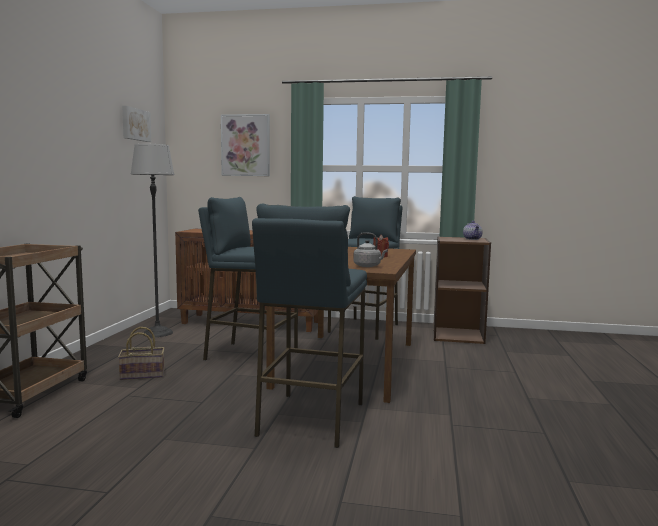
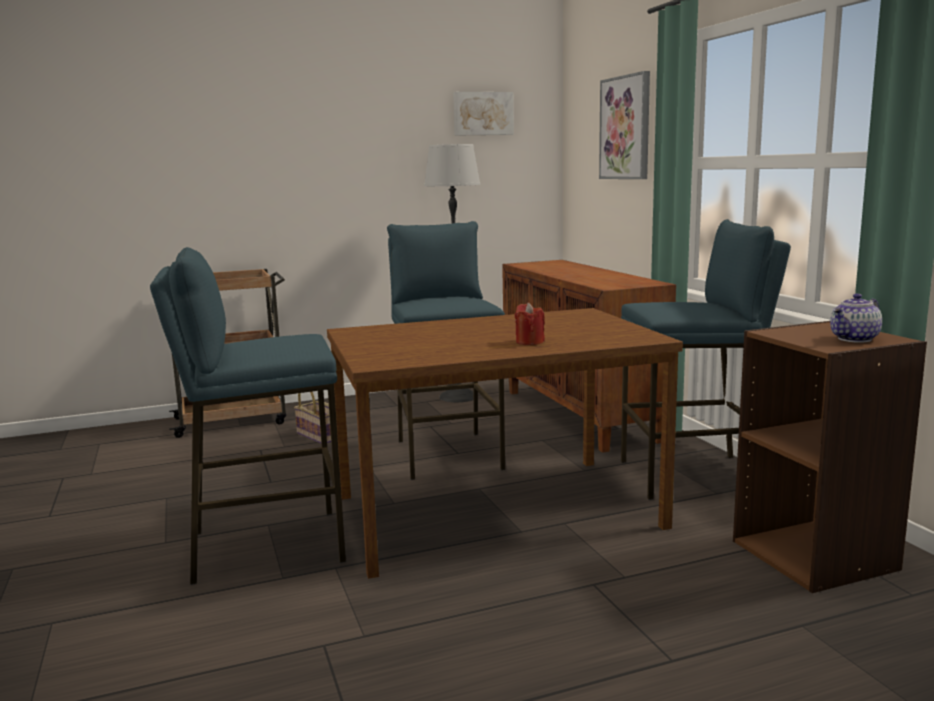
camera: 60 degrees right, 5 degrees up
grey kettle [353,232,388,267] -> none

